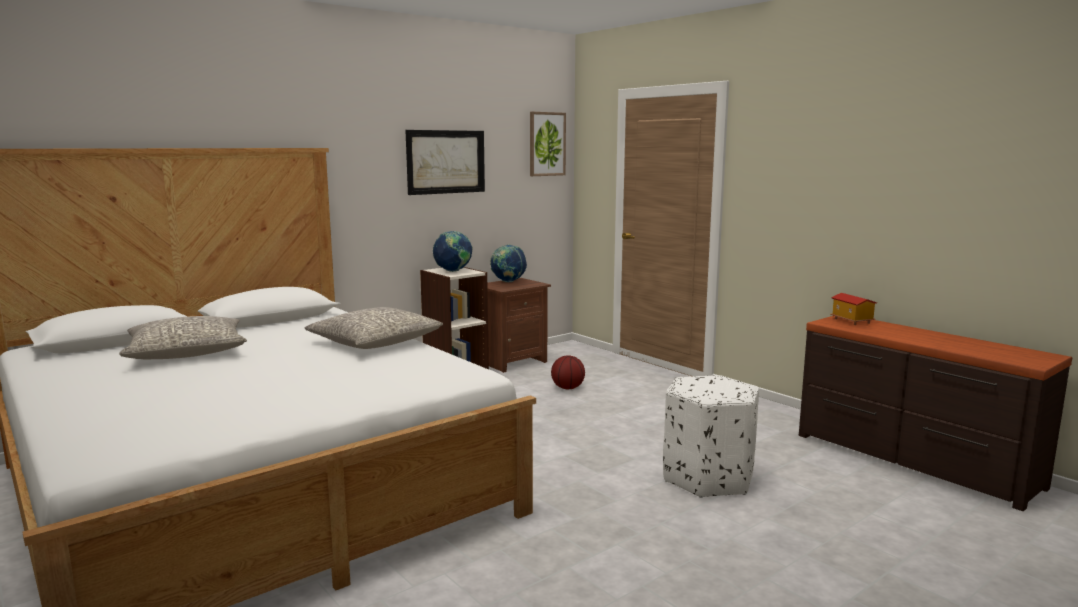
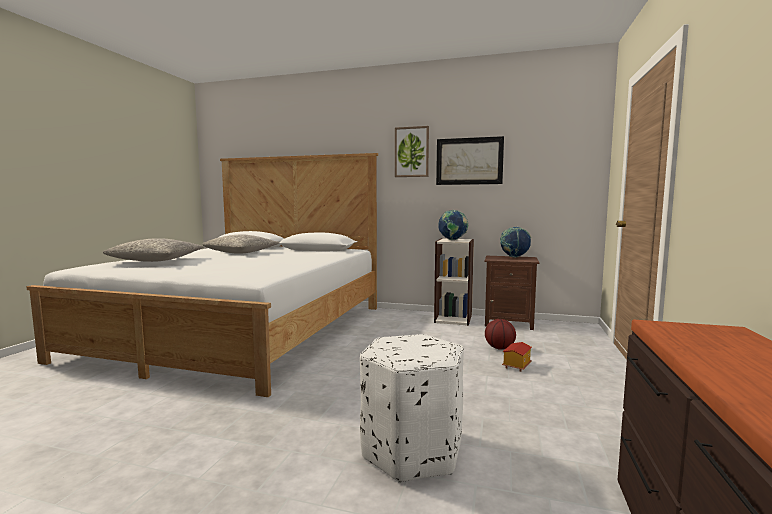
camera: 55 degrees right, 5 degrees down
grey pillow [305,307,443,349] -> grey pillow moved to [103,238,204,262]
picture [530,112,566,176] -> picture moved to [395,126,429,177]
toy house [830,293,877,325] -> toy house moved to [502,342,532,372]

